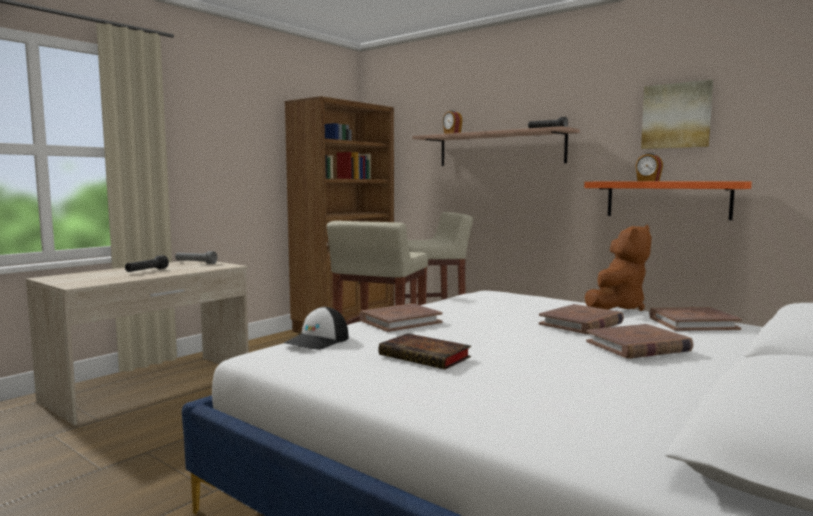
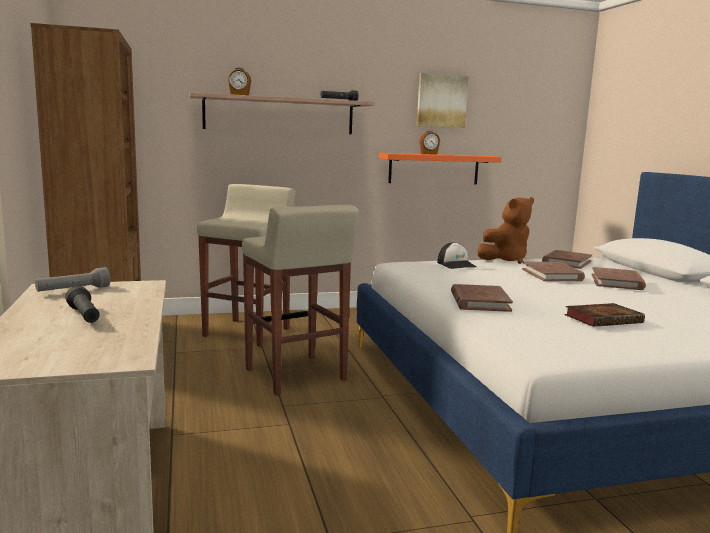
camera: 55 degrees left, 5 degrees up
cap [284,307,349,350] -> cap moved to [437,242,477,269]
brown plush toy [585,225,652,311] -> brown plush toy turned 75 degrees clockwise [478,197,534,264]

